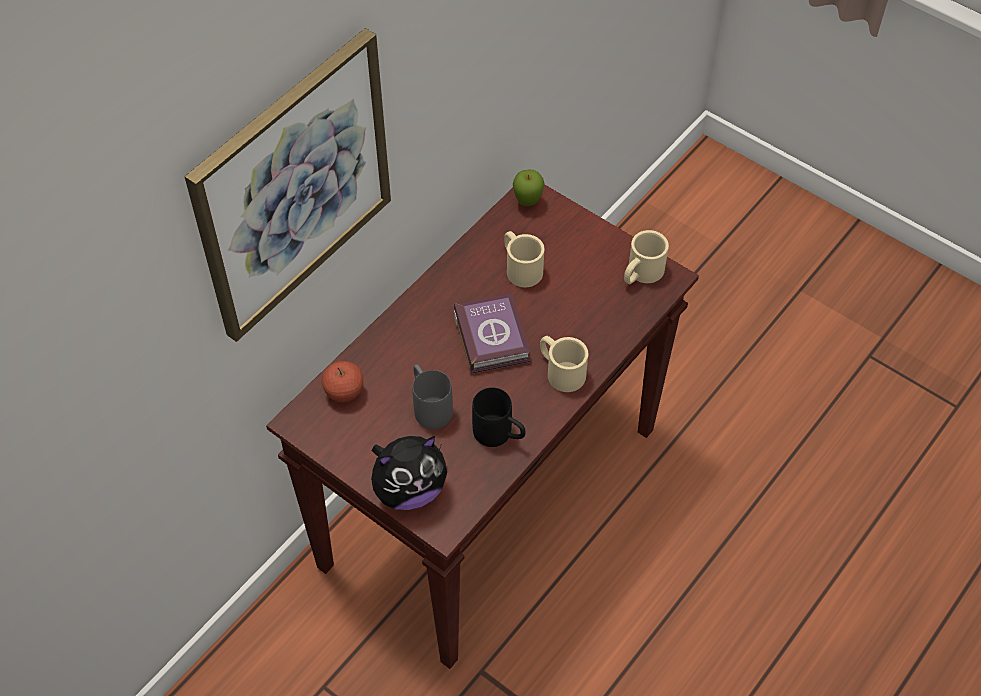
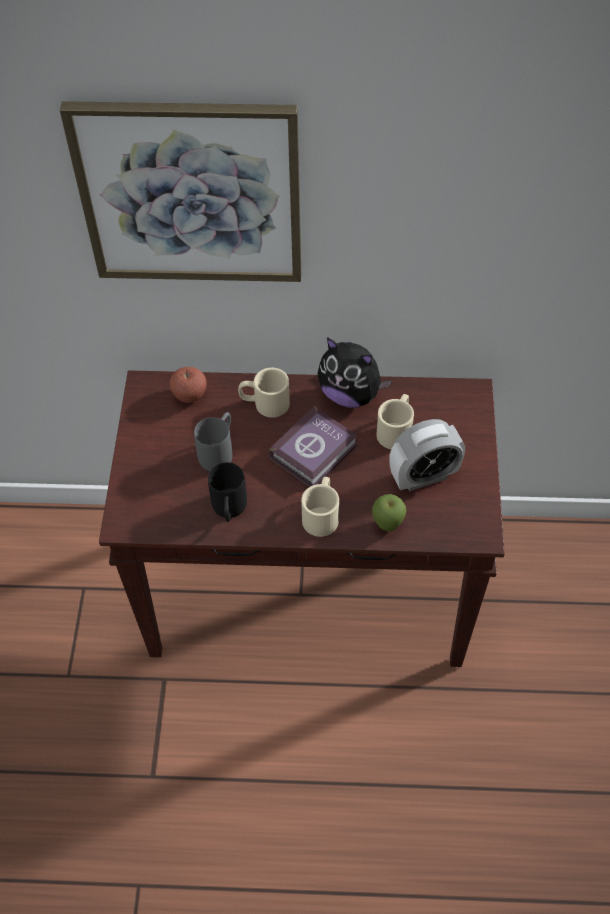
camera: 55 degrees right, 0 degrees up
plush toy [371,436,447,510] -> plush toy moved to [317,337,392,408]
apple [513,169,545,206] -> apple moved to [372,494,406,531]
beige mug [624,230,669,284] -> beige mug moved to [238,368,290,418]
none -> alarm clock [389,419,465,491]

